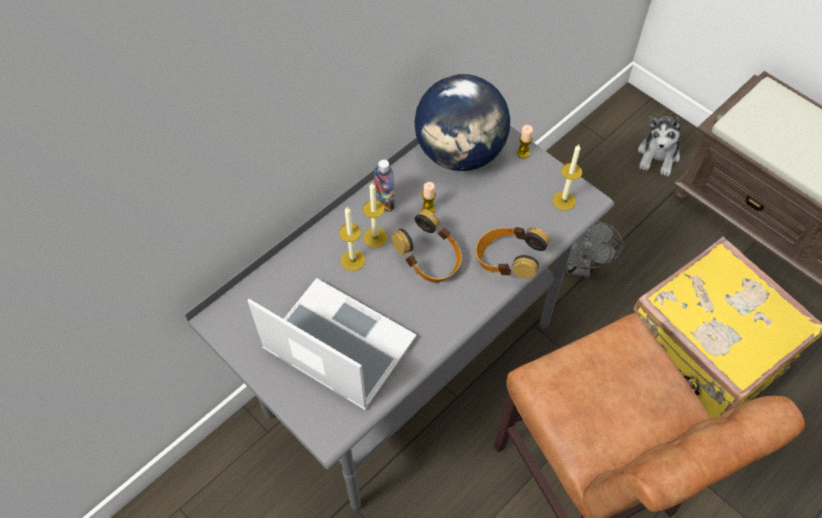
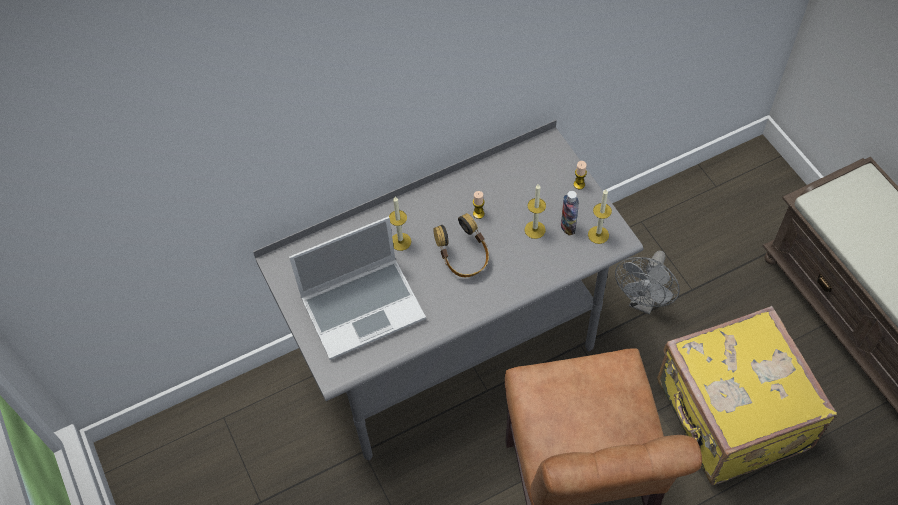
camera: 20 degrees right, 0 degrees up
laptop [248,278,417,410] -> laptop turned 105 degrees clockwise [289,217,426,360]
candle [363,183,388,248] -> candle moved to [524,184,546,239]
bottle [374,160,395,212] -> bottle moved to [561,191,579,236]
globe [414,74,510,171] -> none
headphones [475,227,550,279] -> none
plush toy [638,114,681,177] -> none

